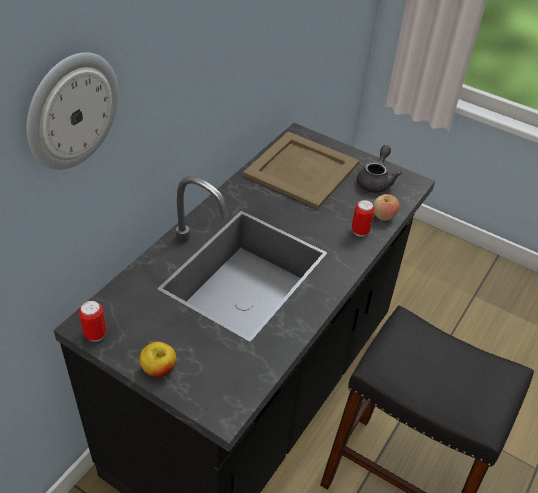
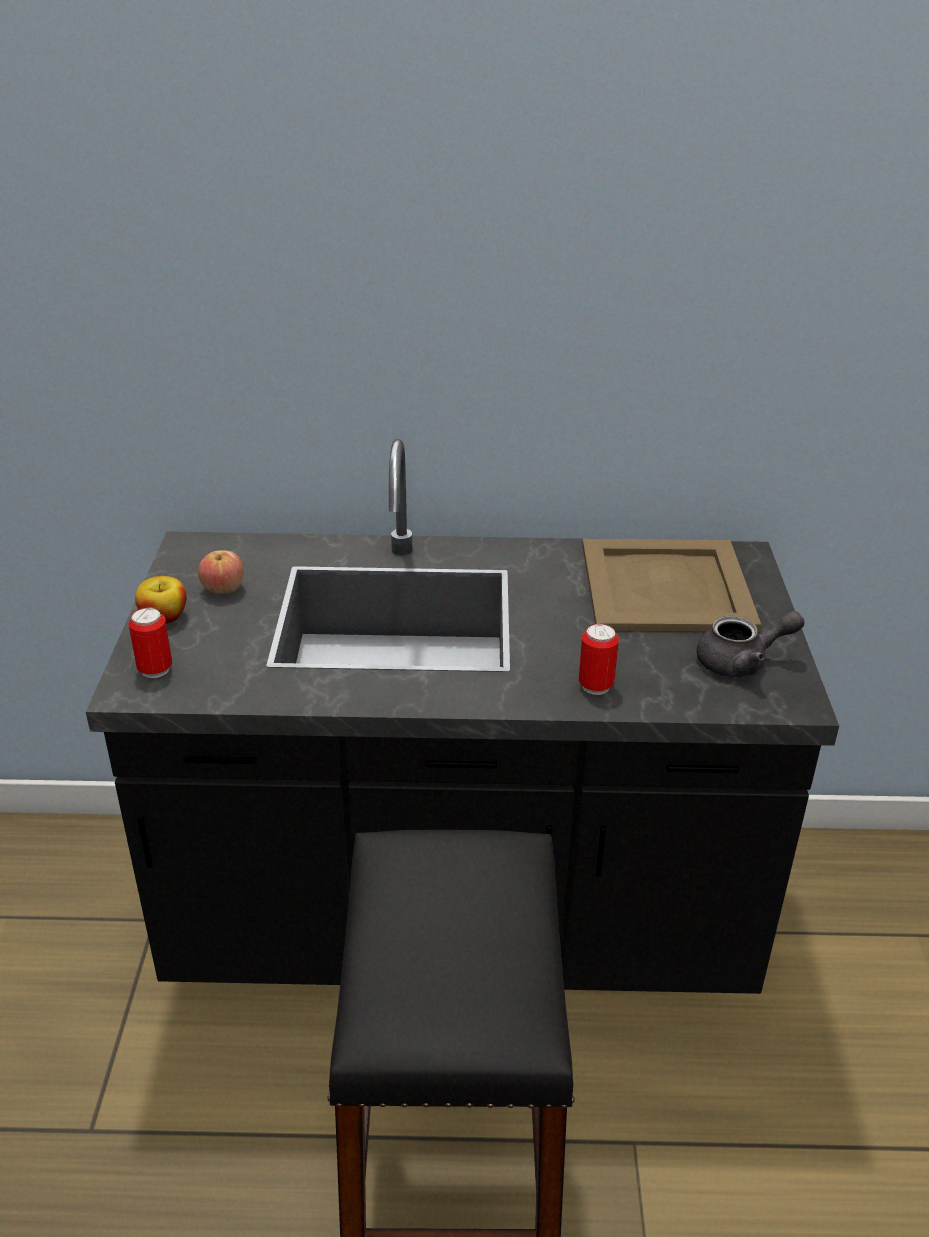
camera: 60 degrees right, 10 degrees down
wall clock [26,52,118,170] -> none
can [79,300,107,342] -> can moved to [128,607,172,678]
apple [373,194,400,221] -> apple moved to [198,550,244,594]

